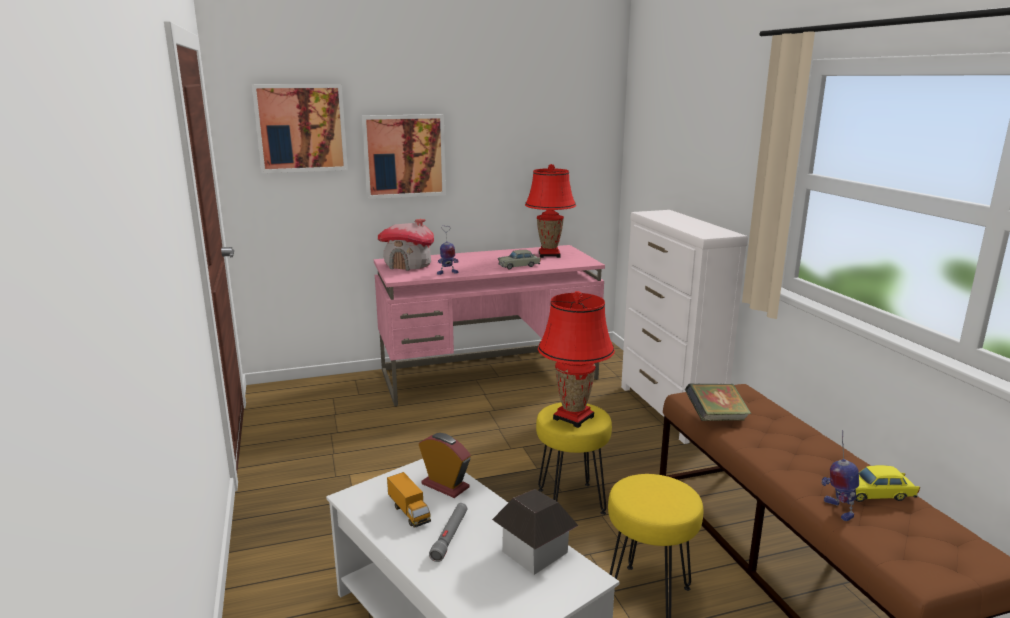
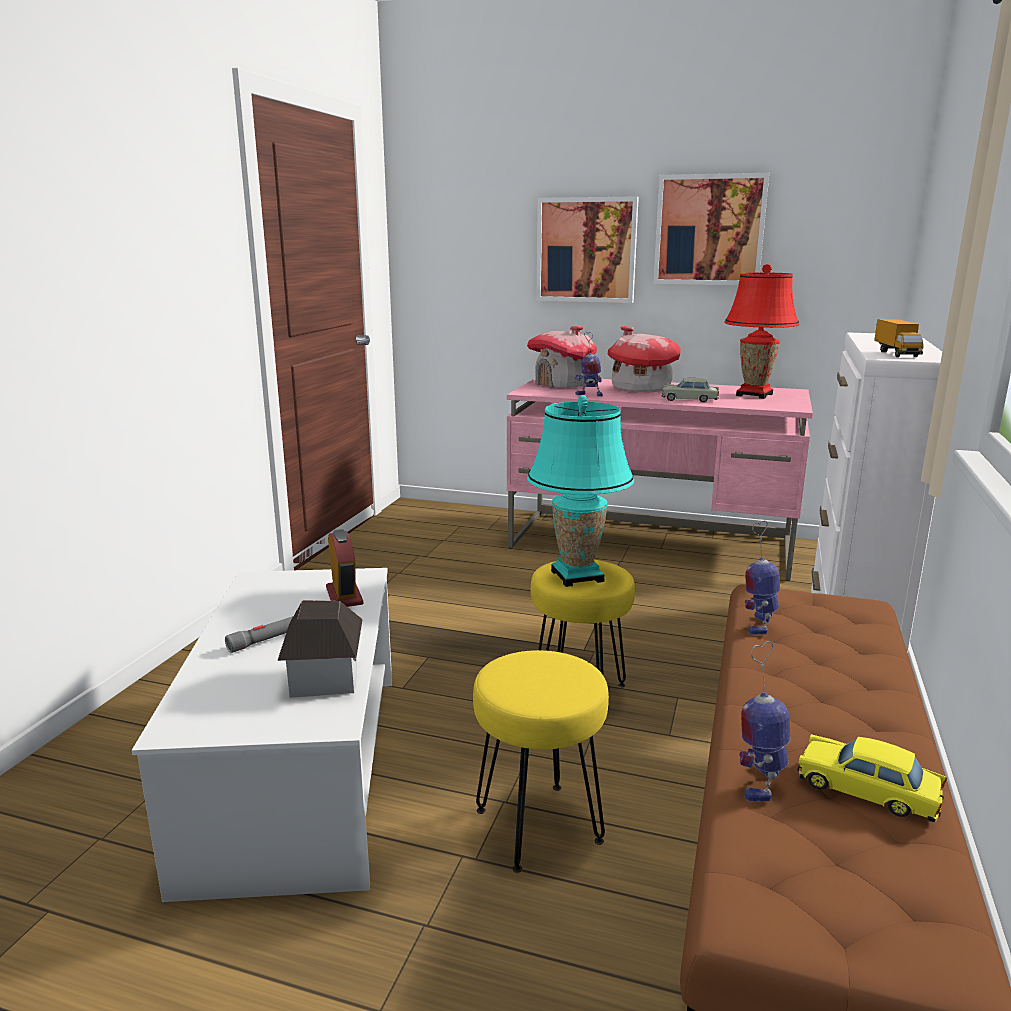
camera: 35 degrees right, 0 degrees up
picture [252,84,348,173] -> picture moved to [653,173,769,285]
toy truck [387,472,431,528] -> toy truck moved to [874,319,924,357]
red table lamp [538,291,615,428] -> turquoise table lamp [527,395,634,587]
book [685,384,751,421] -> toy robot [745,520,780,635]
none -> toy house [608,326,681,392]

